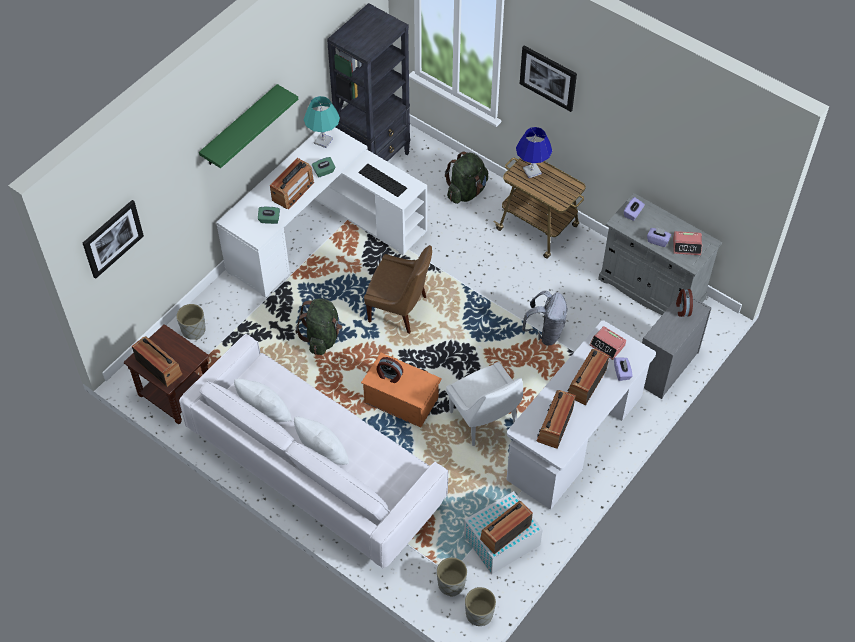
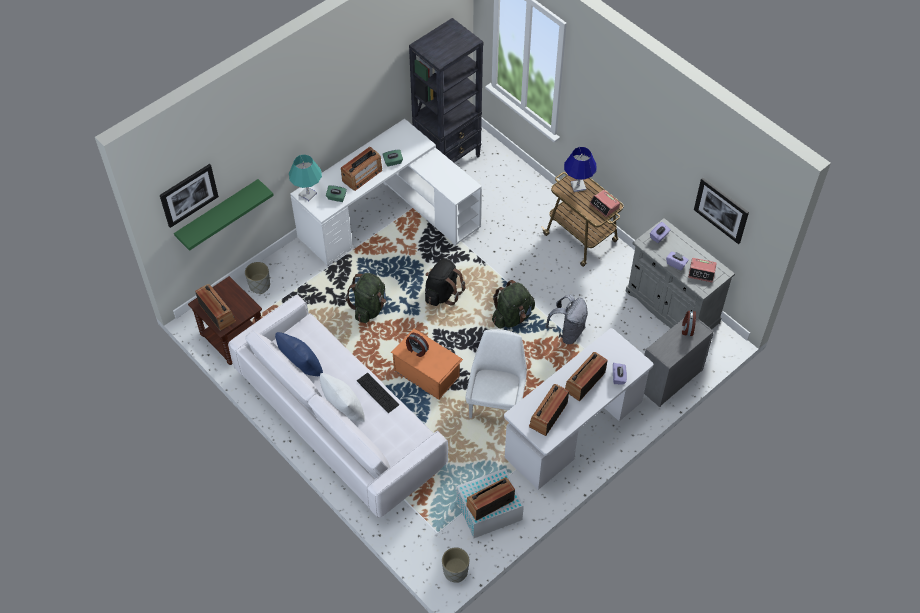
camera: 10 degrees right, 0 degrees up
green shelf [199,84,298,168] -> green shelf moved to [174,179,274,251]
white pillow [234,379,292,422] -> blue pillow [275,332,323,376]
turquoise table lamp [304,96,340,148] -> turquoise table lamp moved to [289,155,322,201]
keyboard [358,164,407,197] -> keyboard moved to [357,373,399,413]
brown chair [364,245,432,334] -> black backpack [425,258,466,306]
grey planter [437,557,467,597] -> none
green backpack [445,151,488,204] -> green backpack moved to [492,280,535,328]
white chair [446,362,523,446] -> white chair turned 150 degrees counterclockwise [465,329,527,418]
picture [520,46,577,112] -> picture moved to [694,178,749,244]
alarm clock [590,326,626,360] -> alarm clock moved to [589,190,620,217]

